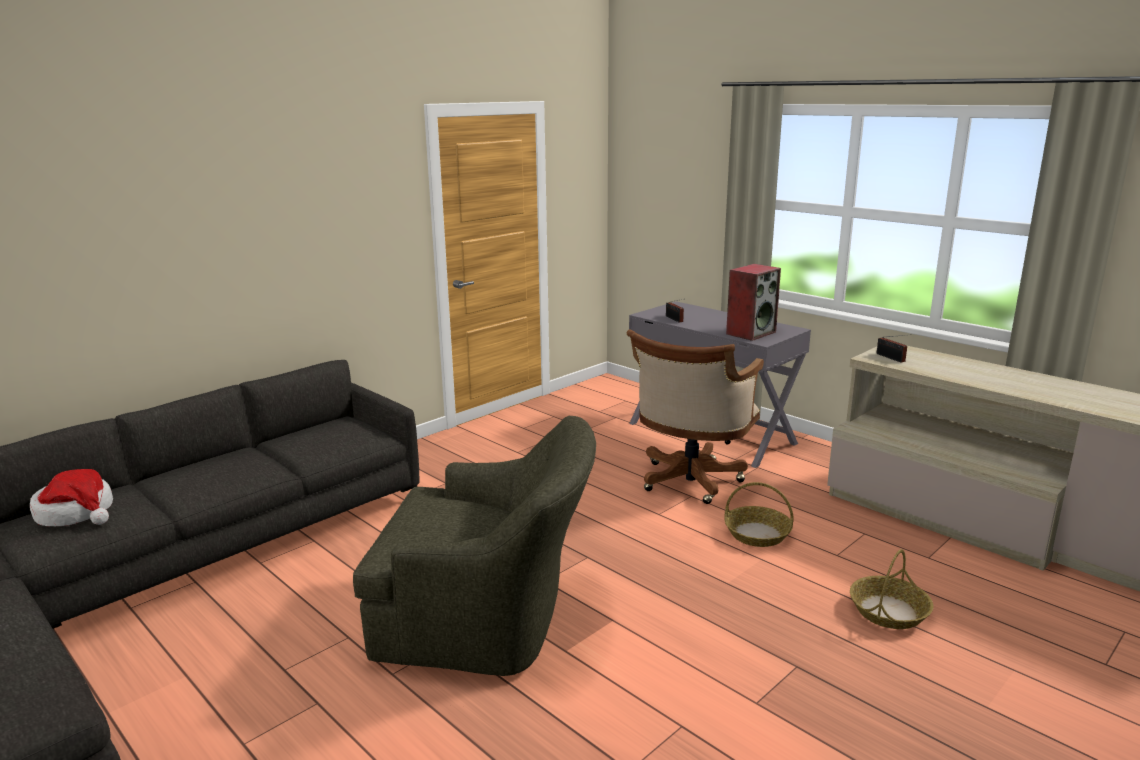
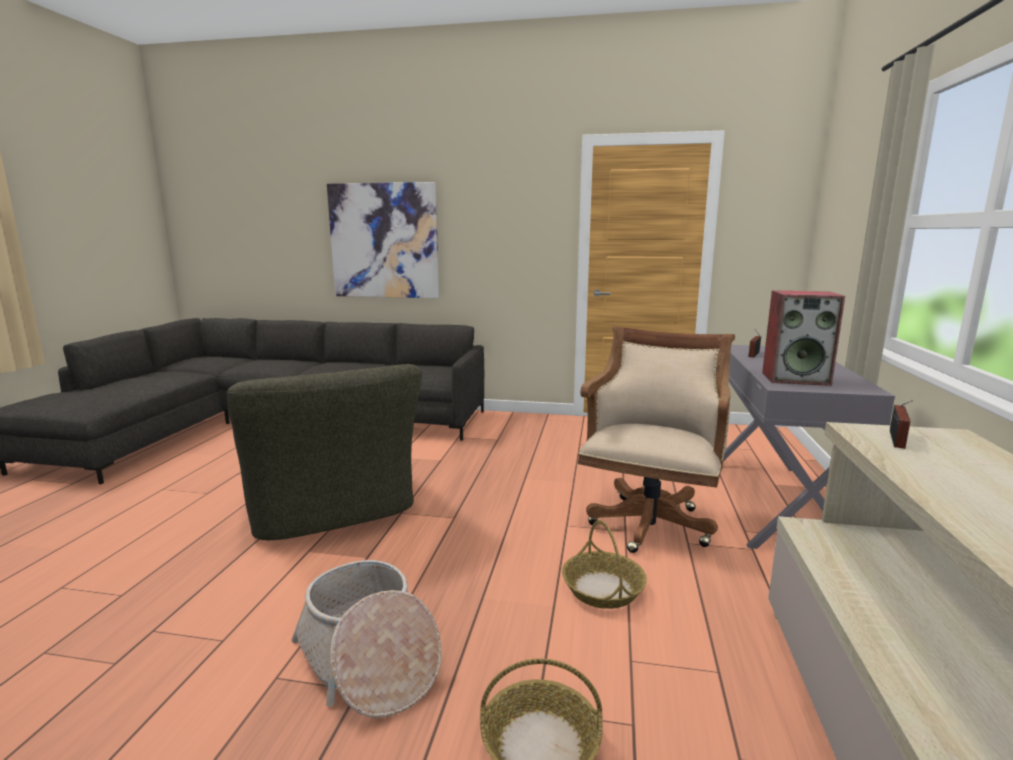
camera: 55 degrees right, 5 degrees down
hat [30,469,113,527] -> none
office chair [627,330,764,504] -> office chair turned 120 degrees clockwise [578,326,735,553]
none -> basket [291,560,442,718]
none -> picture [327,182,439,298]

